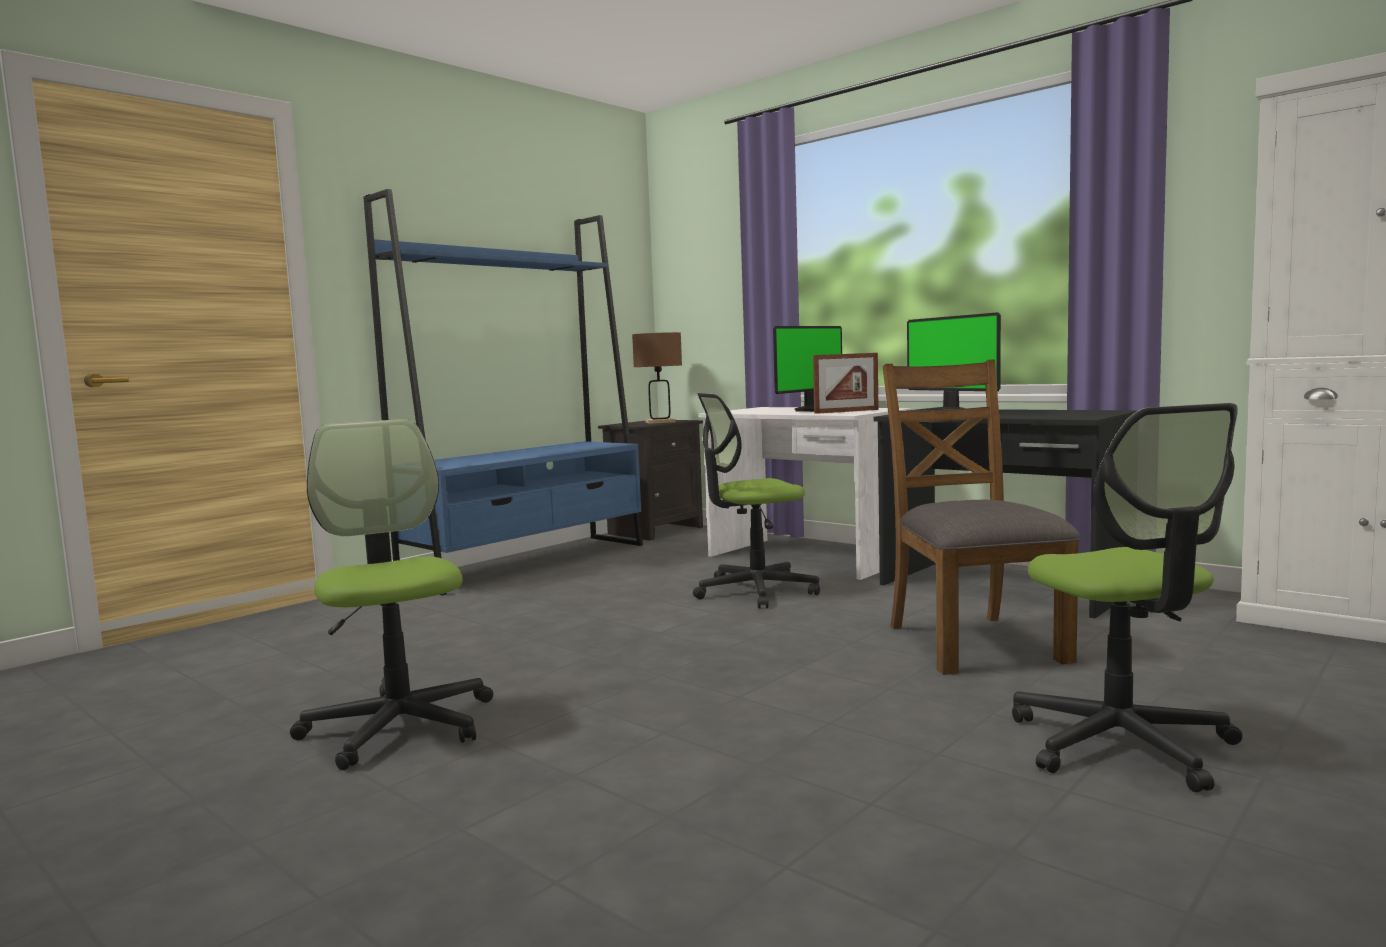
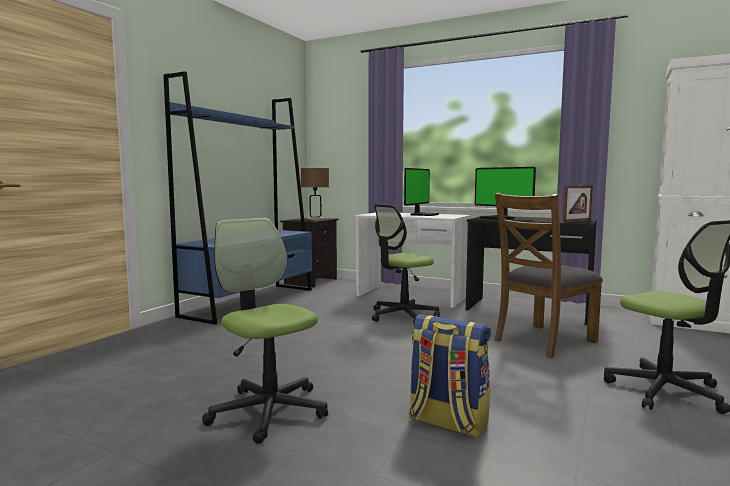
camera: 15 degrees left, 0 degrees up
picture frame [813,353,879,414] -> picture frame moved to [563,185,593,222]
brown chair [883,359,1081,675] -> brown chair turned 105 degrees counterclockwise [494,193,603,358]
none -> backpack [409,314,491,437]

